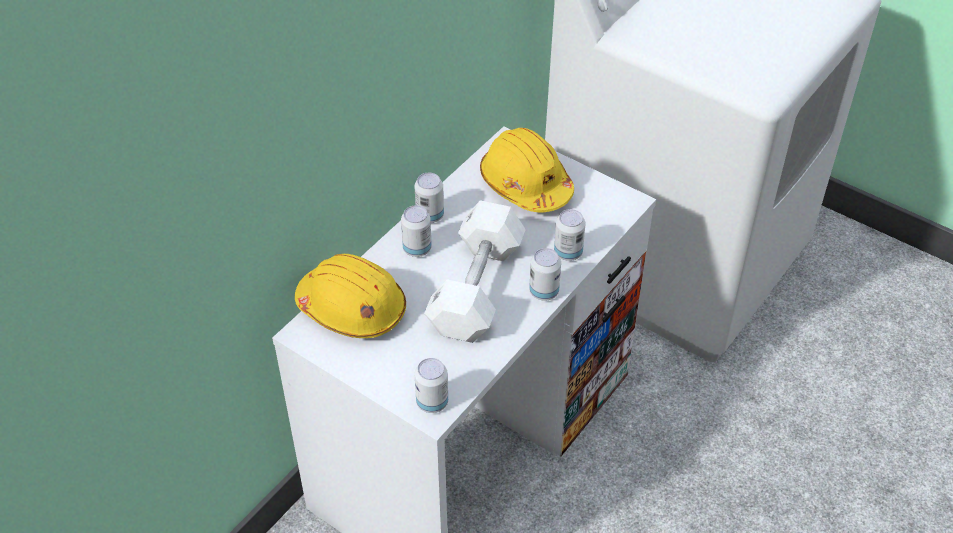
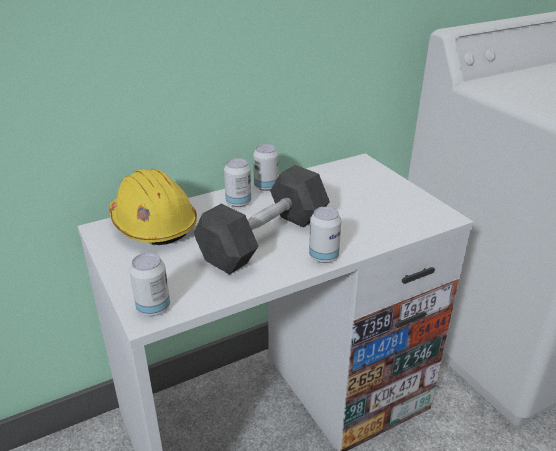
camera: 25 degrees right, 15 degrees down
white dumbbell [424,200,526,343] -> black dumbbell [194,165,330,275]
yellow hard hat [480,128,574,213] -> none
can [554,209,586,261] -> none

